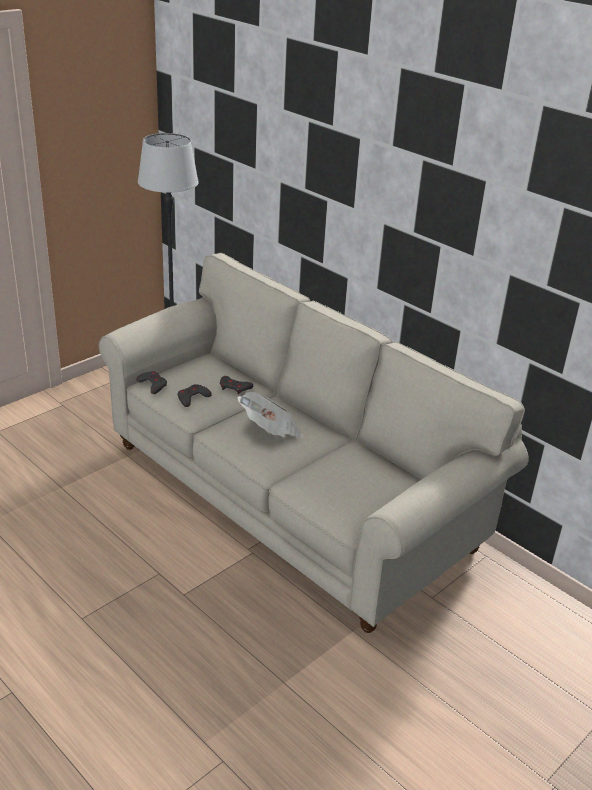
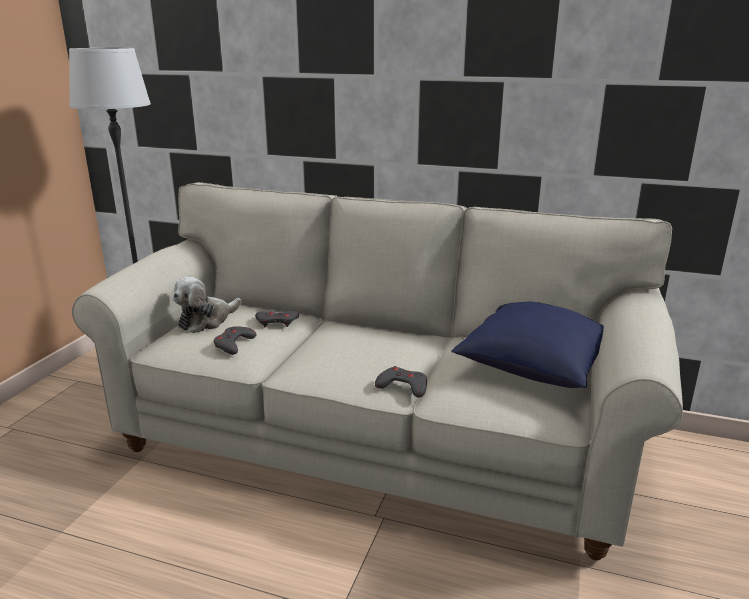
camera: 25 degrees left, 10 degrees down
grey game controller [136,371,167,394] -> grey game controller moved to [375,366,427,398]
newspaper [237,392,305,438] -> none
none -> plush toy [173,277,242,333]
none -> blue pillow [451,302,604,388]

